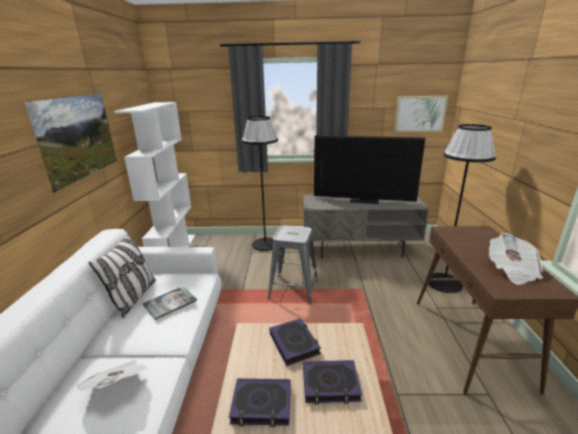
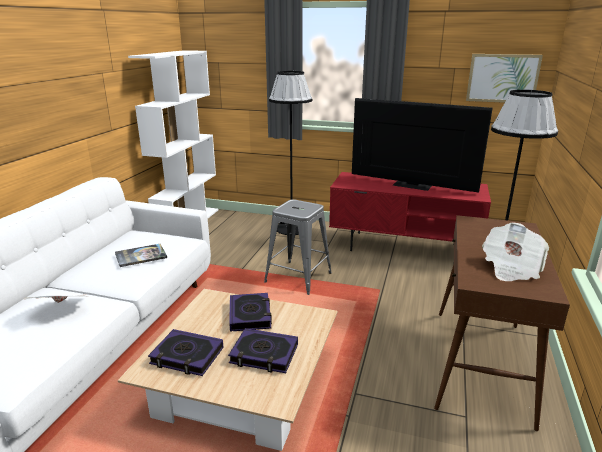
camera: 15 degrees right, 0 degrees up
picture [25,93,117,193] -> none
pillow [89,233,156,318] -> none
grey tv stand [303,195,429,258] -> red tv stand [329,172,491,264]

